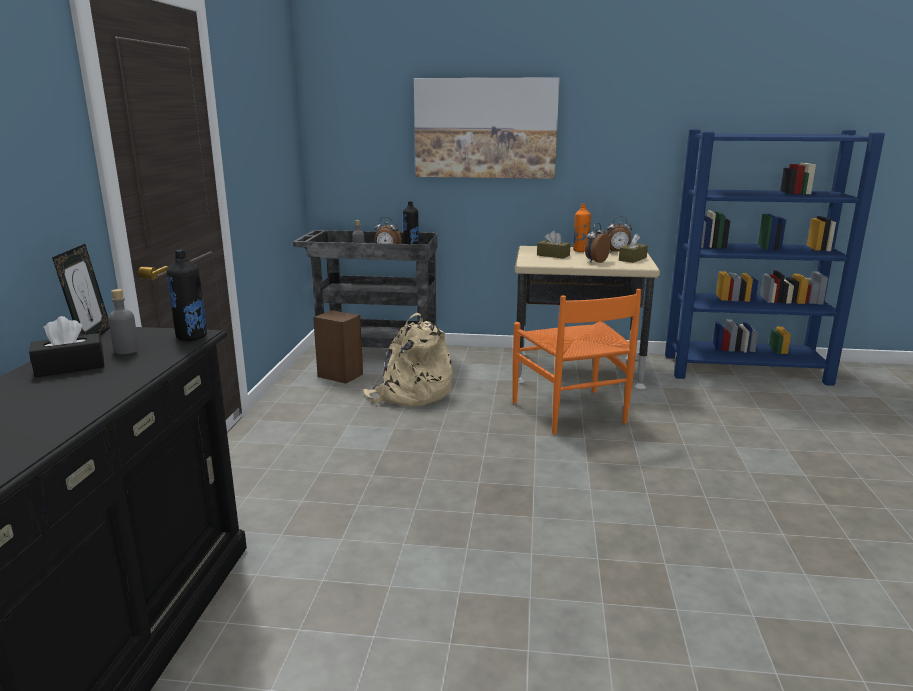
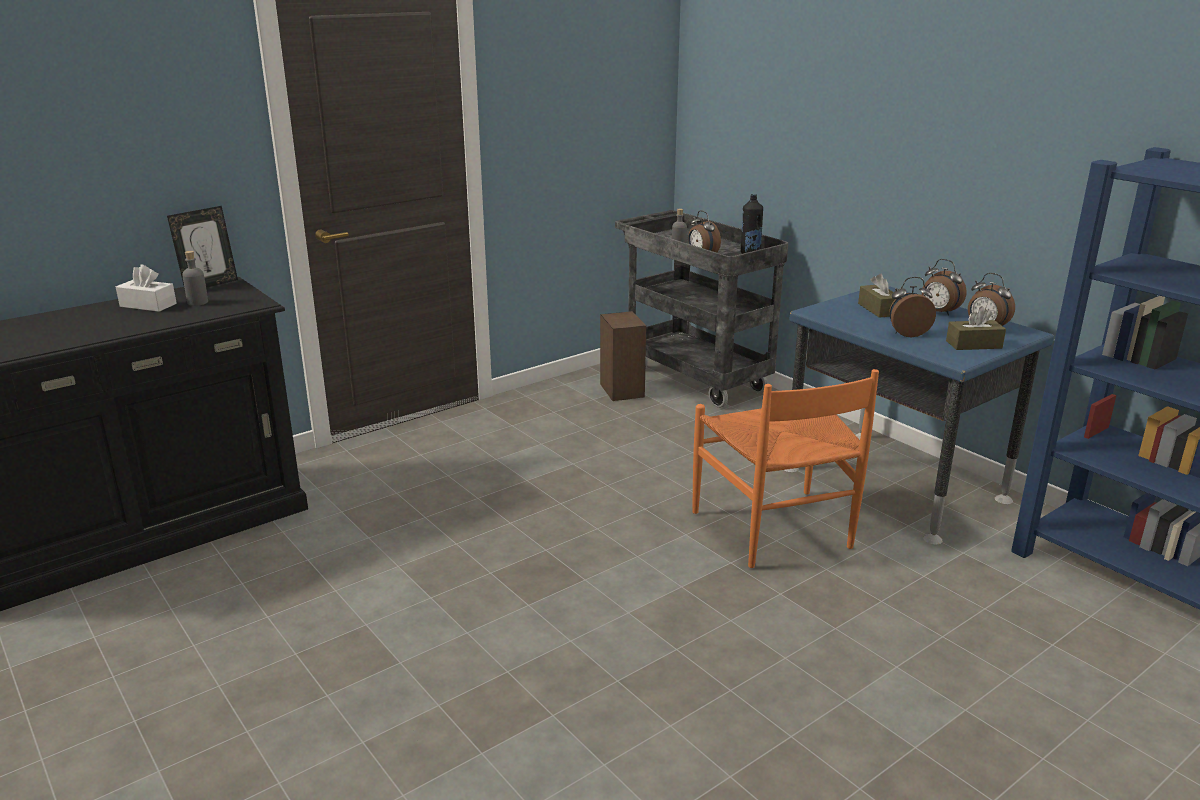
camera: 45 degrees right, 5 degrees up
black tissue box [29,316,104,377] -> white tissue box [116,265,177,312]
black bottle [166,249,207,341] -> none
beige backpack [363,313,452,407] -> none
picture [414,77,560,179] -> none
orange chair [513,289,641,434] -> orange chair turned 45 degrees counterclockwise [692,369,879,568]
beige desk [515,246,660,389] -> blue desk [784,286,1054,544]
orange bottle [573,204,591,252] -> alarm clock [922,259,967,316]

